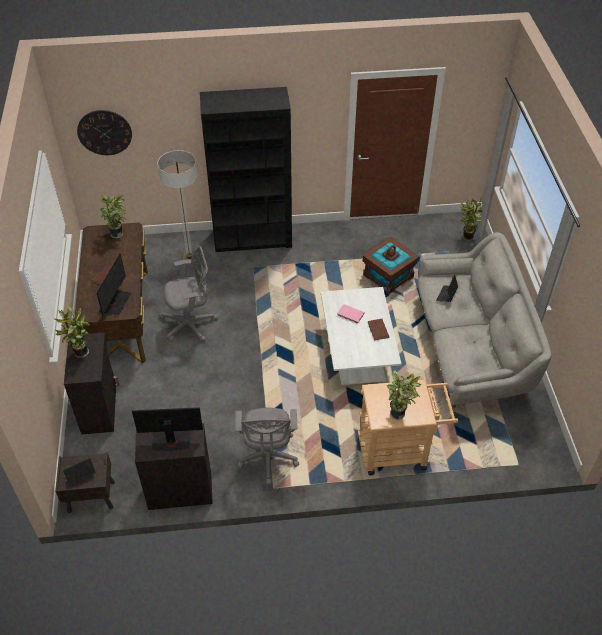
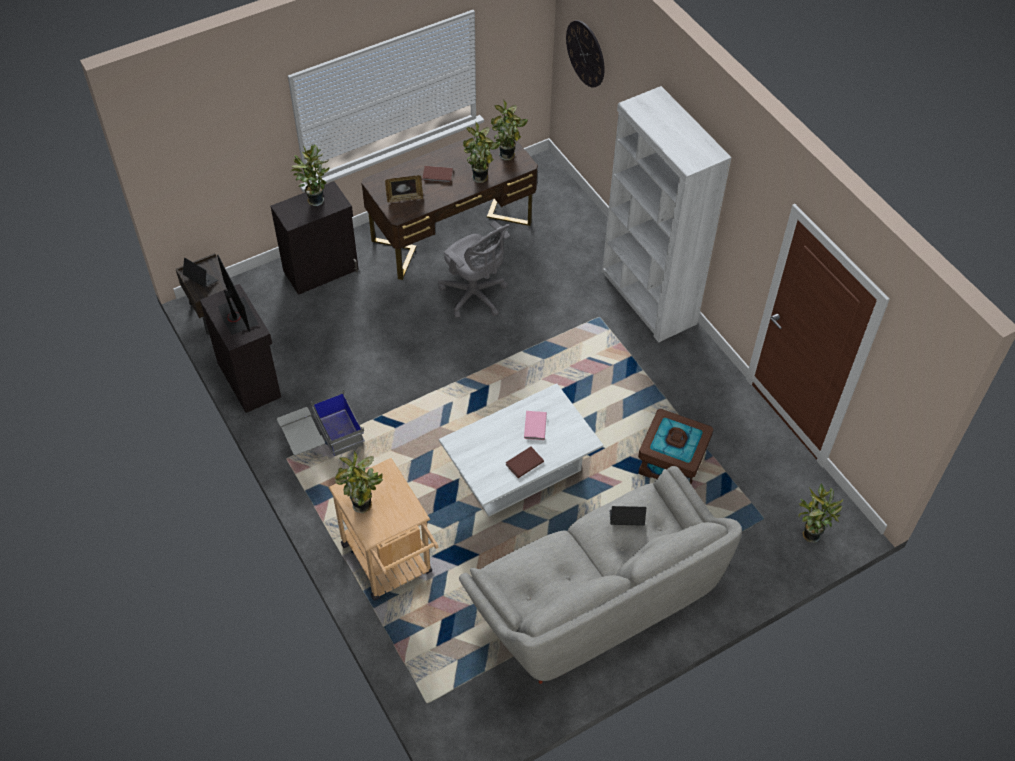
camera: 65 degrees right, 5 degrees up
monitor [97,253,131,316] -> picture frame [385,175,423,203]
floor lamp [157,150,197,260] -> none
black bookcase [200,87,292,252] -> white bookcase [602,86,732,343]
grey office chair [235,408,299,485] -> grey storage box [277,389,365,456]
none -> potted plant [463,122,501,183]

